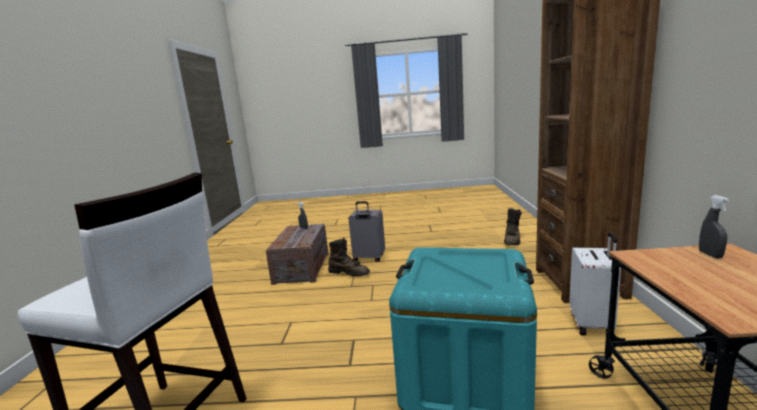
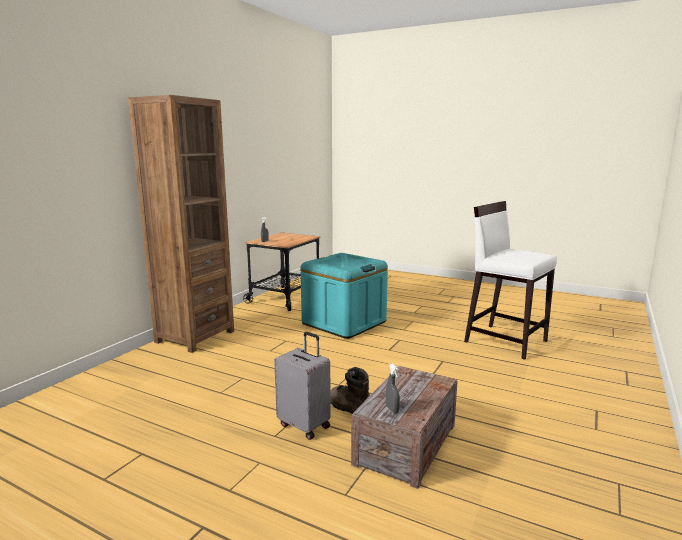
camera: 155 degrees left, 0 degrees up
brown boot [504,208,522,245] -> none
white suitcase [569,232,621,335] -> none

